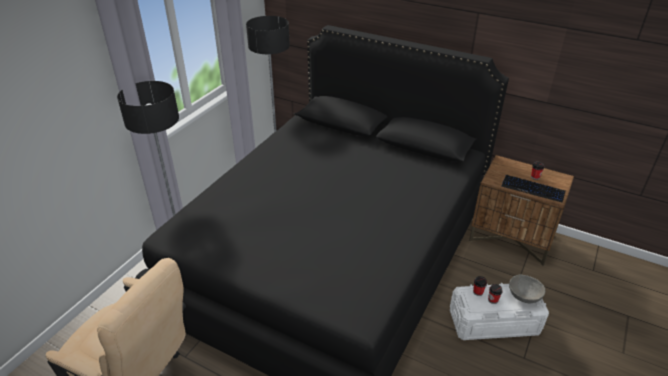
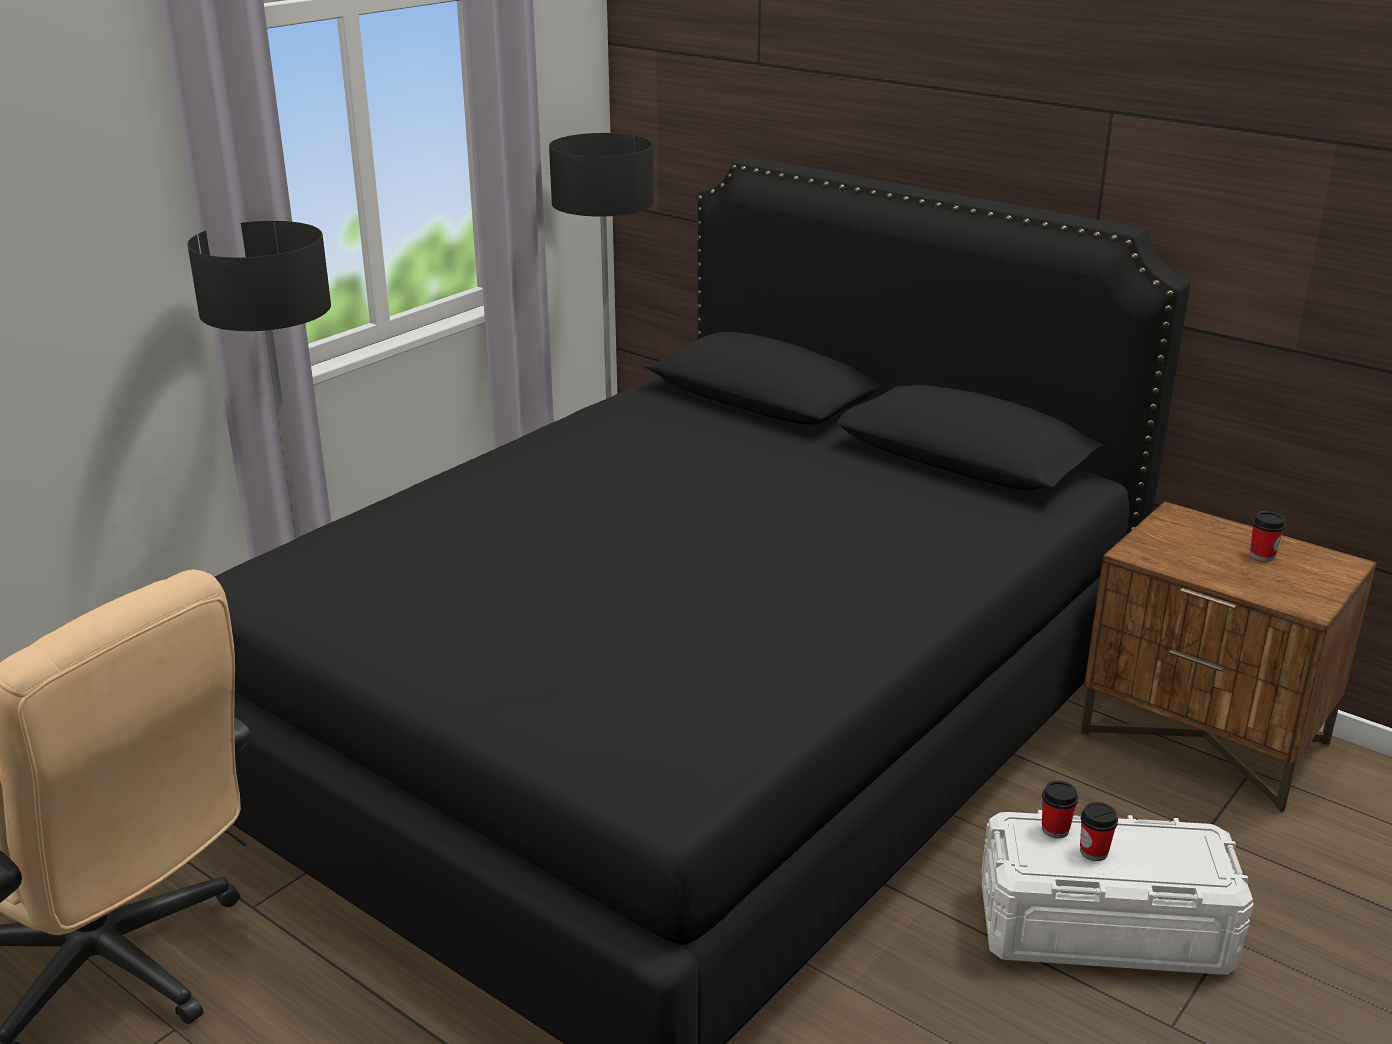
camera: 10 degrees right, 10 degrees down
keyboard [501,175,565,203] -> none
grey bowl [509,275,545,303] -> none

